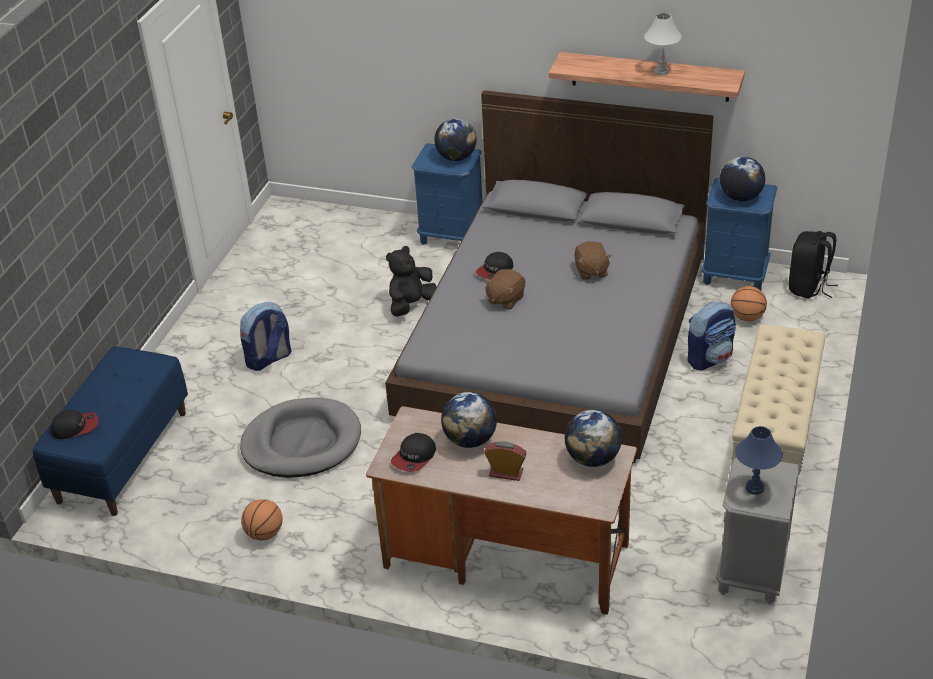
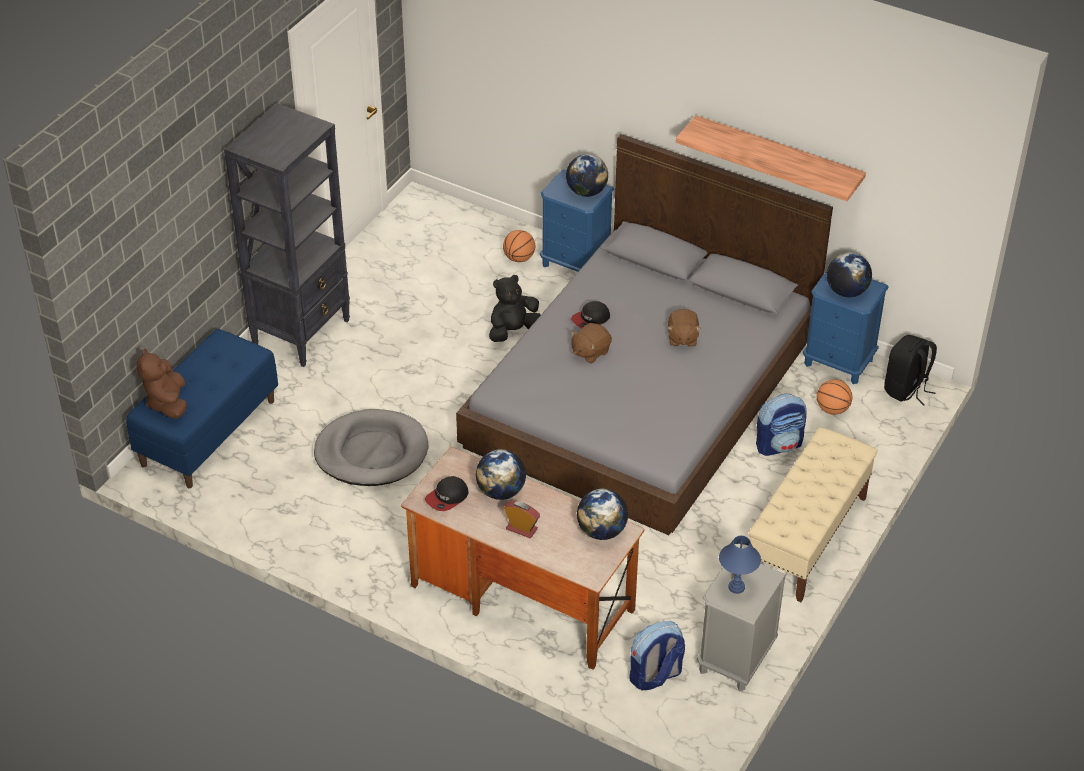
camera: 10 degrees right, 5 degrees up
cap [51,410,98,439] -> brown plush toy [137,348,187,419]
backpack [240,302,291,371] -> backpack moved to [629,621,685,691]
basketball [241,499,283,540] -> basketball moved to [503,230,535,262]
white table lamp [644,13,682,76] -> none
none -> black bookcase [224,103,350,367]

